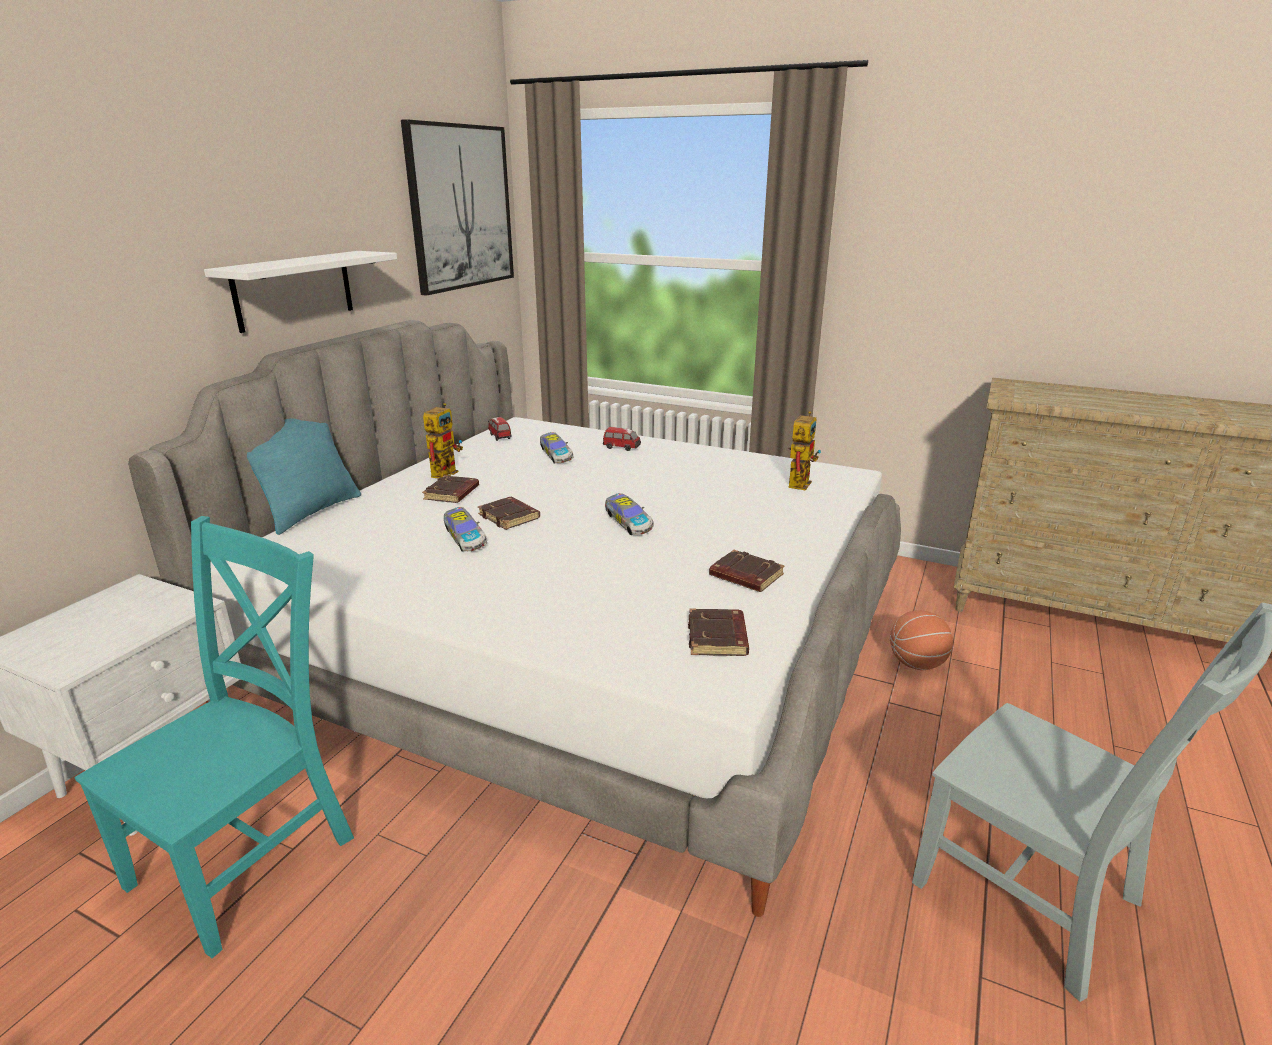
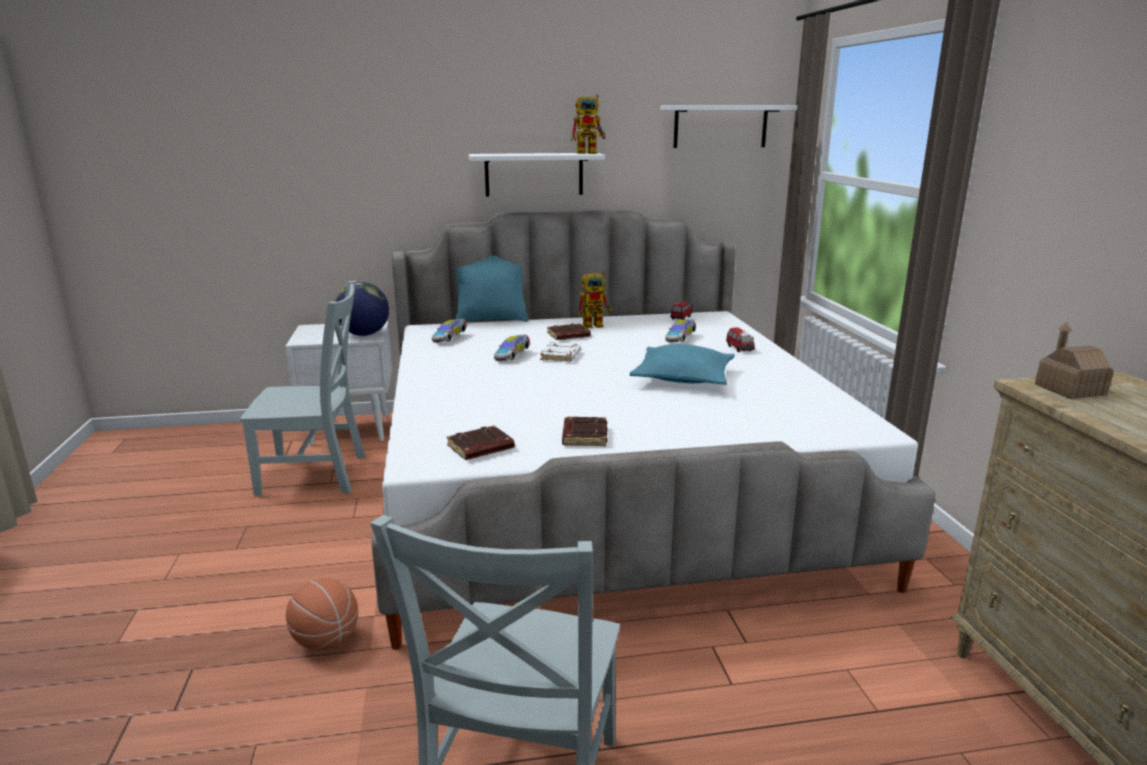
camera: 55 degrees right, 5 degrees down
turquoise chair [74,516,354,958] -> grey chair [240,281,365,497]
picture [401,119,514,296] -> white shelf [661,105,797,148]
brown book [478,497,540,530] -> white book [540,342,581,362]
toy car [605,493,654,535] -> toy car moved to [432,319,467,343]
toy robot [788,411,821,490] -> toy robot moved to [571,94,606,154]
basketball [890,610,953,670] -> basketball moved to [286,578,358,650]
none -> globe [335,282,389,336]
none -> turquoise pillow [629,344,735,385]
none -> toy house [1035,322,1114,399]

